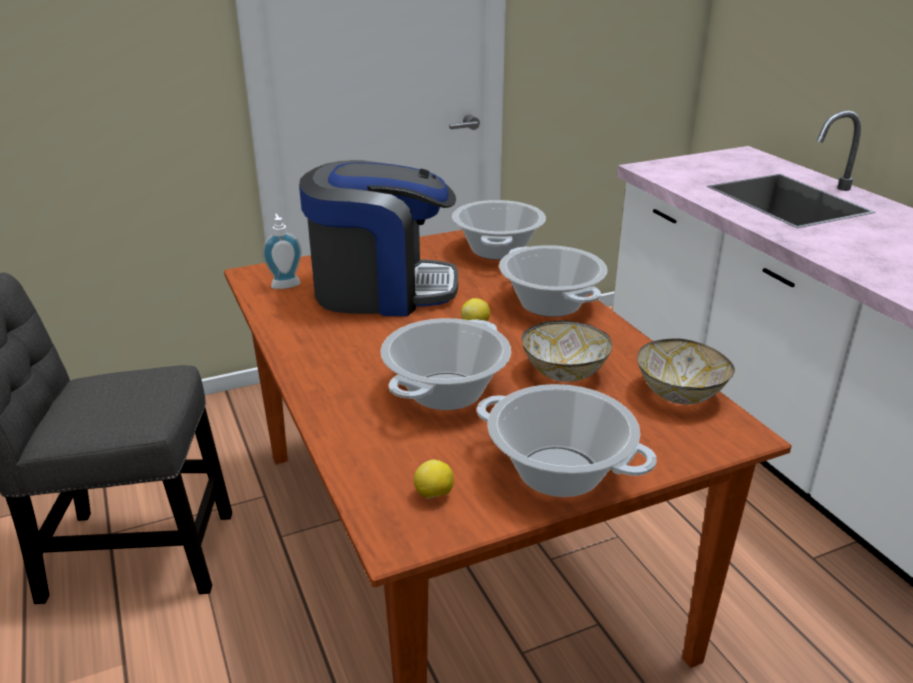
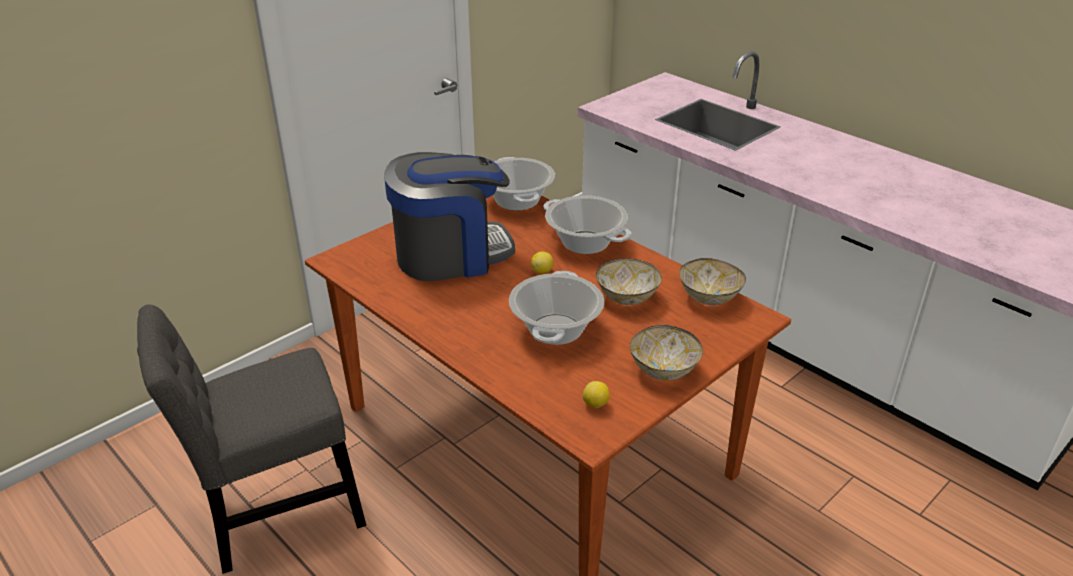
camera: 20 degrees left, 5 degrees up
soap dispenser [263,214,302,289] -> none
cooking pot [477,384,657,497] -> bowl [630,325,703,381]

